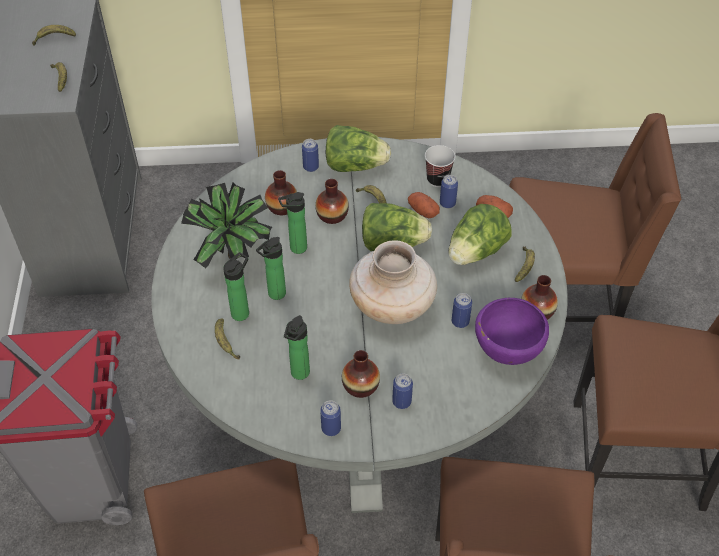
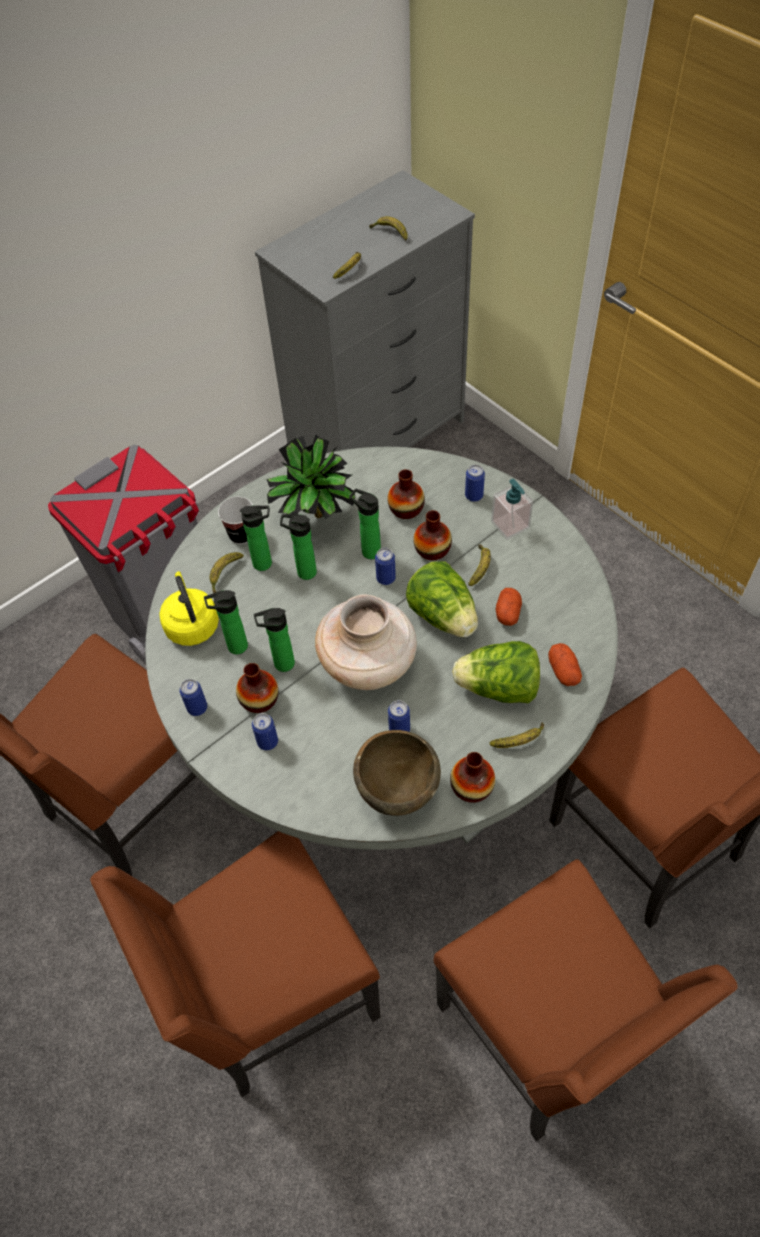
camera: 55 degrees right, 5 degrees up
lettuce [326,125,391,172] -> soap dispenser [491,479,533,539]
cup [425,145,455,187] -> cup moved to [218,497,253,544]
can [440,175,458,208] -> can moved to [375,548,396,585]
purple bowl [475,298,549,365] -> brown bowl [353,730,441,816]
none -> yellow kettle [159,571,219,646]
none -> bottle [254,608,295,672]

